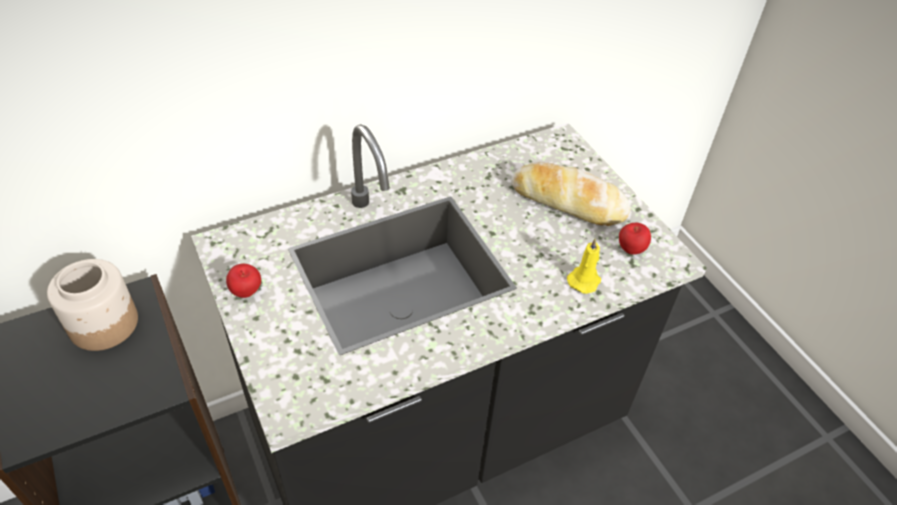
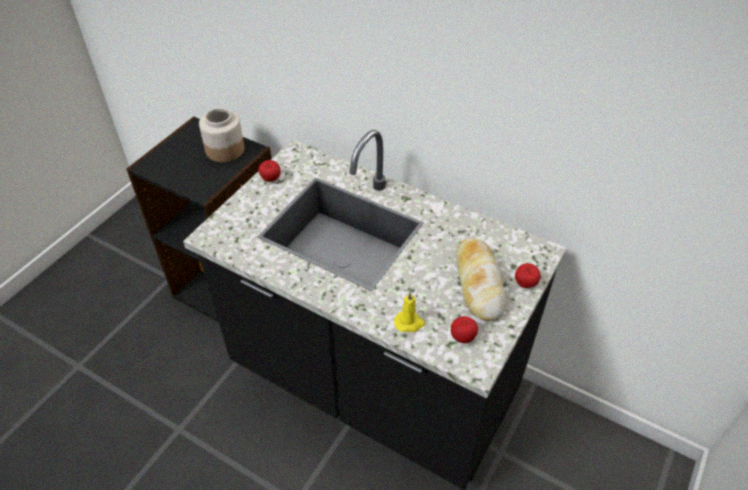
camera: 60 degrees right, 0 degrees up
none -> apple [515,263,541,288]

